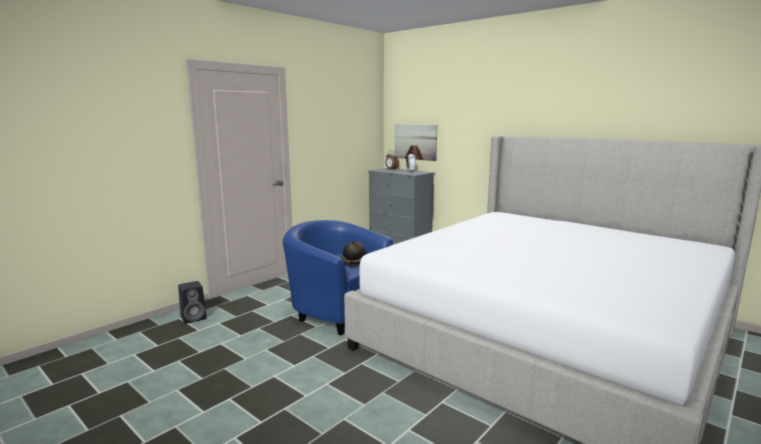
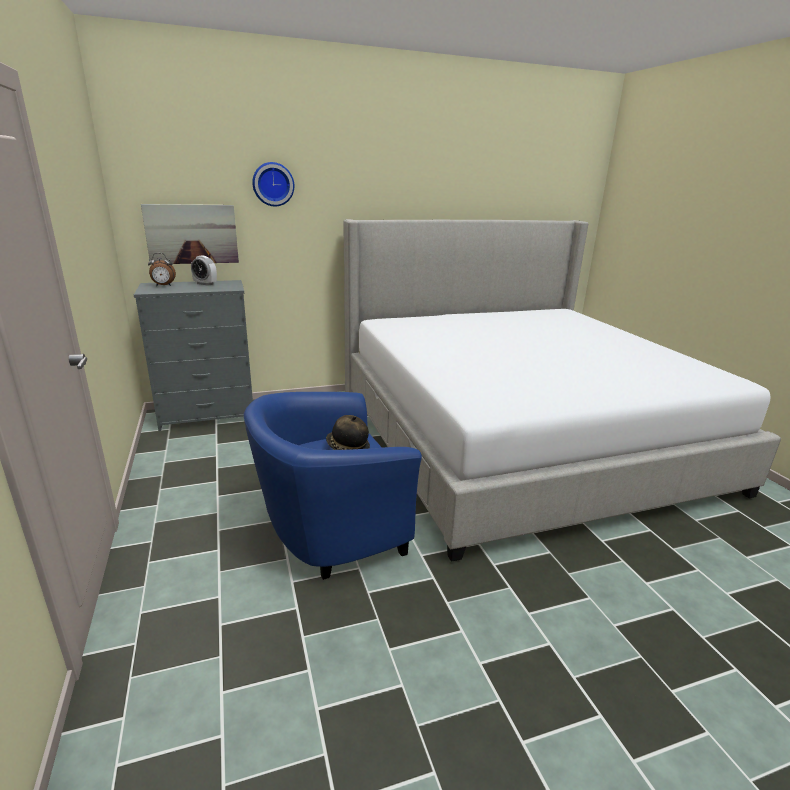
camera: 60 degrees left, 10 degrees up
black speaker [178,281,206,324] -> none
none -> wall clock [252,162,294,206]

